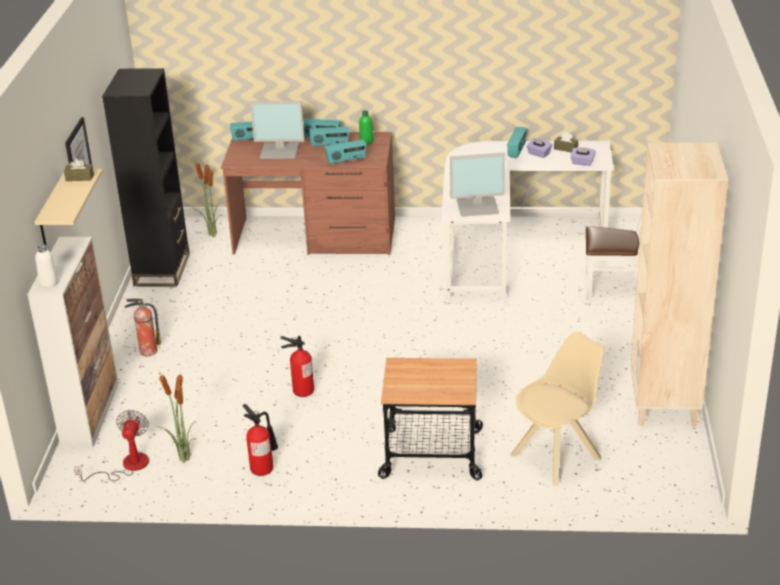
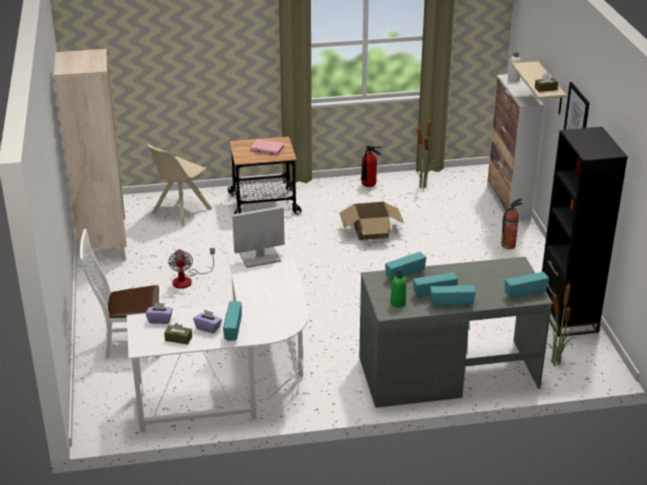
camera: 165 degrees right, 0 degrees up
fan [74,410,149,481] -> fan moved to [168,248,215,289]
brown desk [221,132,395,255] -> grey desk [359,257,553,408]
monitor [250,101,305,159] -> none
fire extinguisher [280,336,314,397] -> cardboard box [339,202,404,240]
none -> pink book [250,139,285,156]

